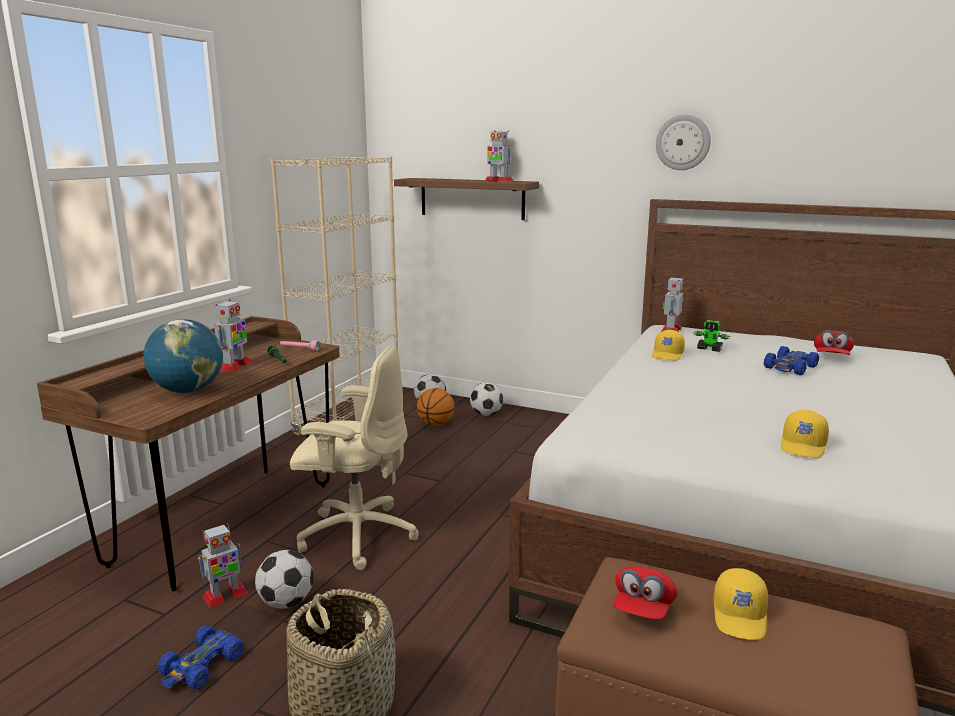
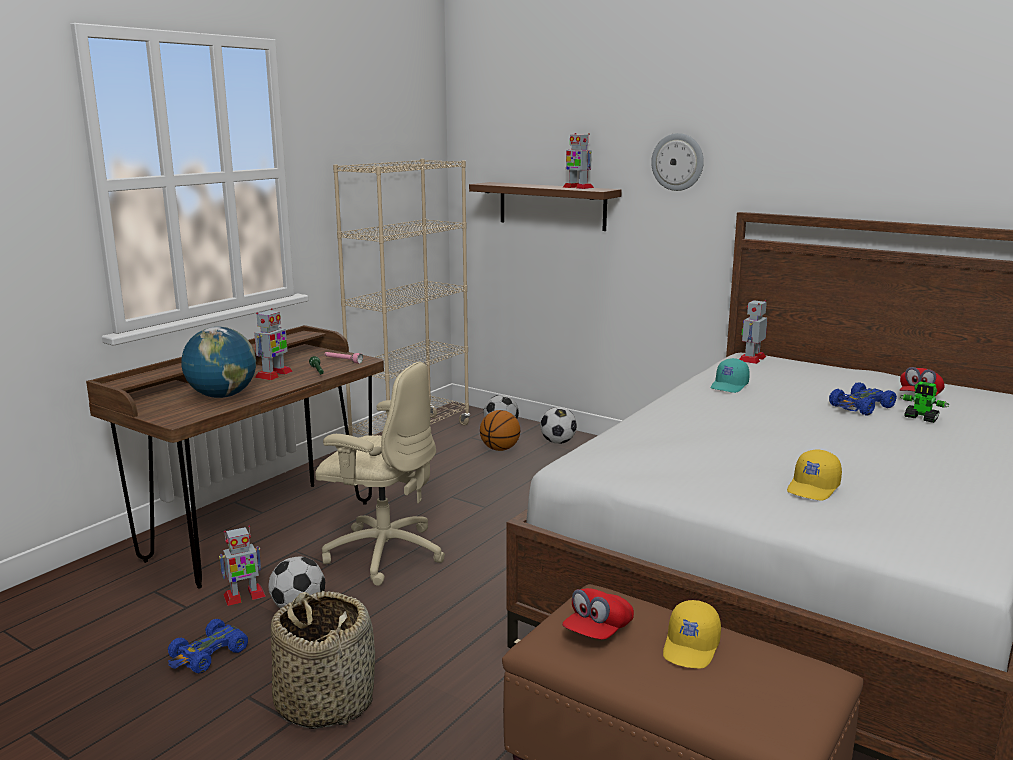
camera: 10 degrees right, 0 degrees up
yellow cap [652,330,685,361] -> turquoise cap [710,358,750,393]
wall clock [656,114,711,170] -> wall clock moved to [651,133,704,191]
toy robot [693,320,730,352] -> toy robot moved to [900,381,949,423]

